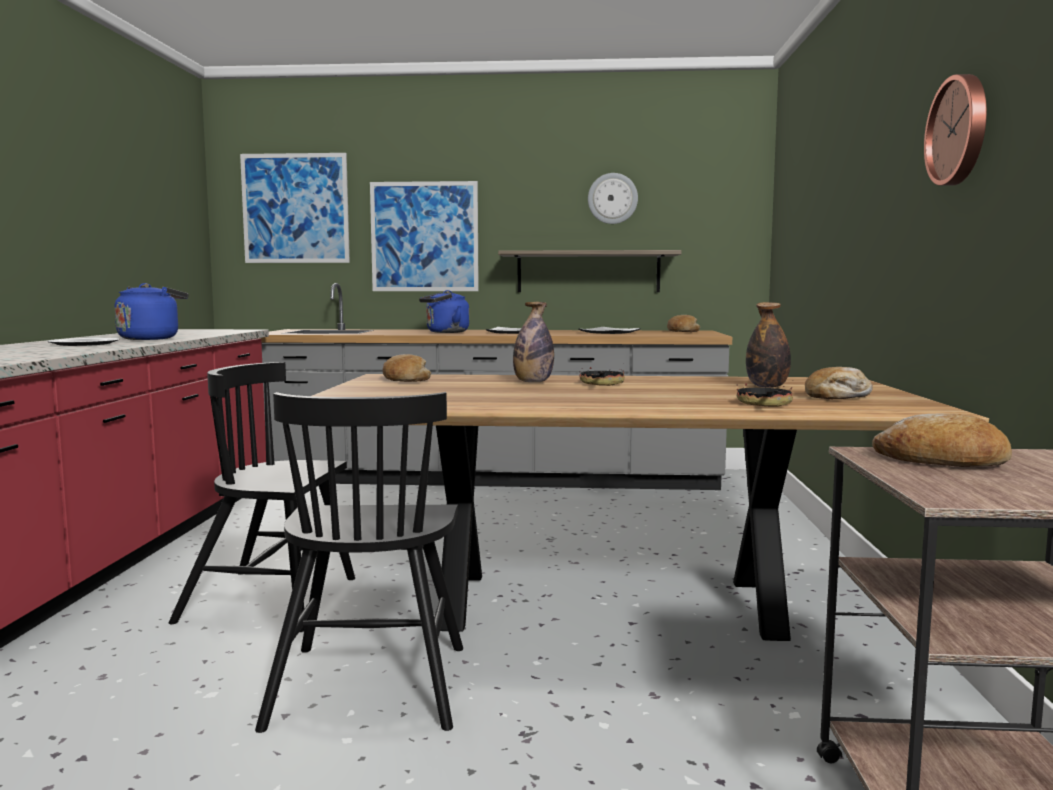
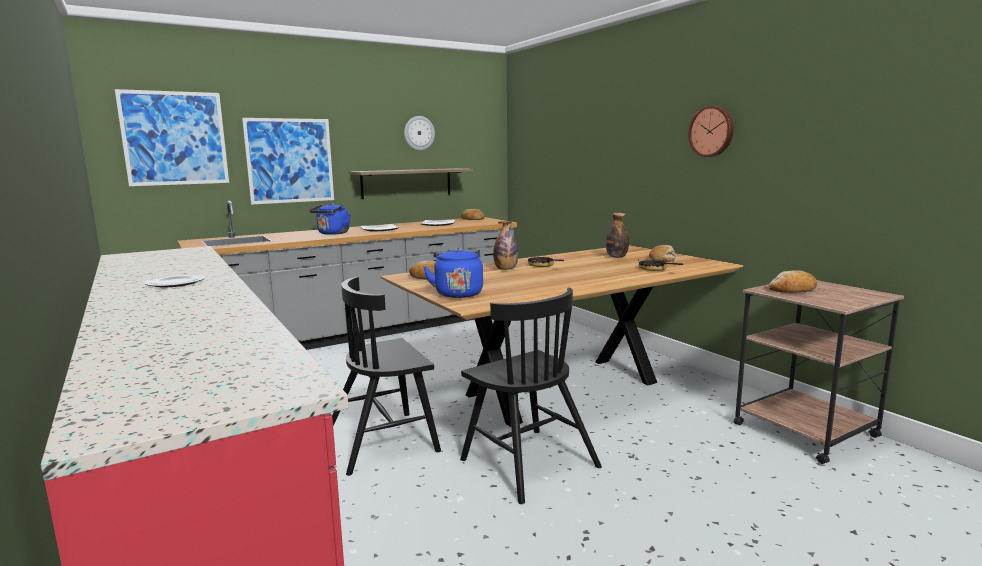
camera: 35 degrees left, 5 degrees up
blue kettle [115,283,189,340] -> blue kettle moved to [423,248,483,298]

